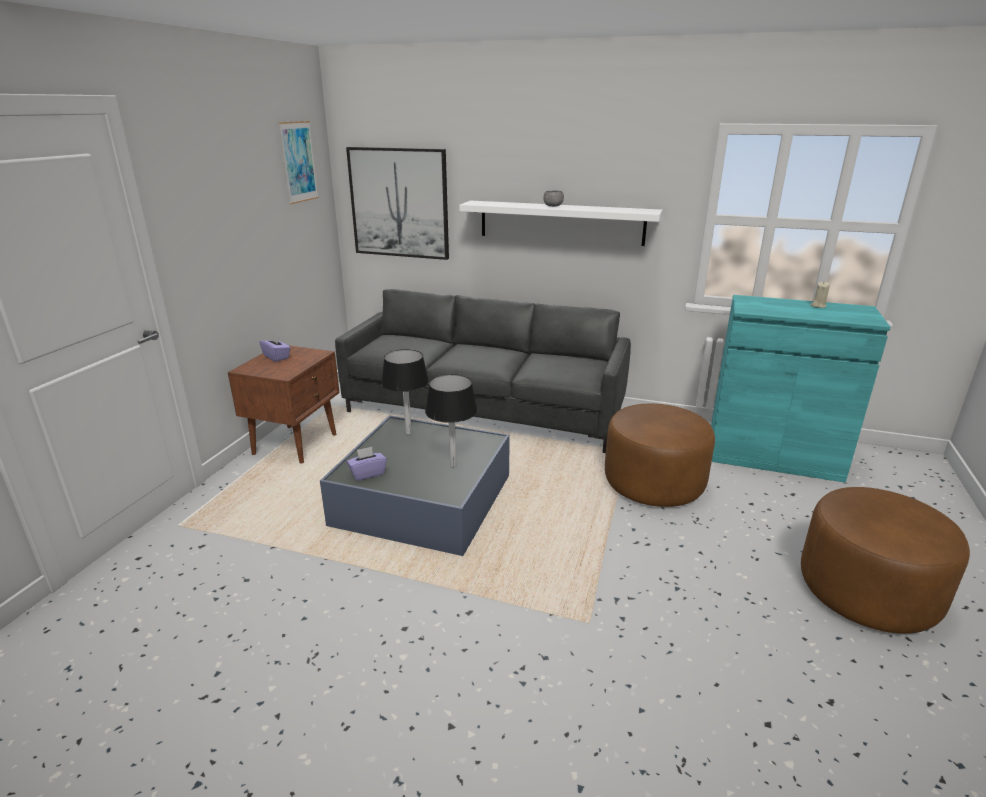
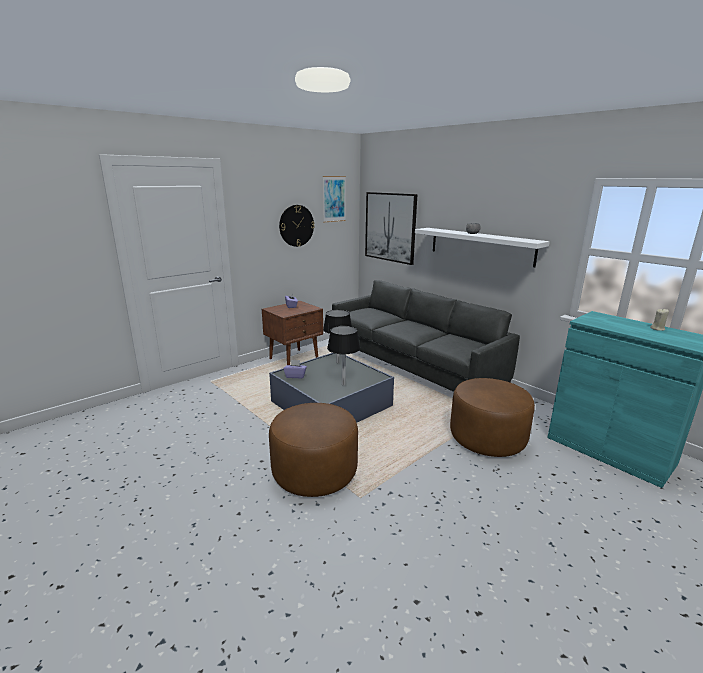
camera: 30 degrees right, 5 degrees down
brown ottoman [801,487,970,634] -> brown ottoman moved to [269,403,358,497]
none -> wall clock [279,205,315,247]

